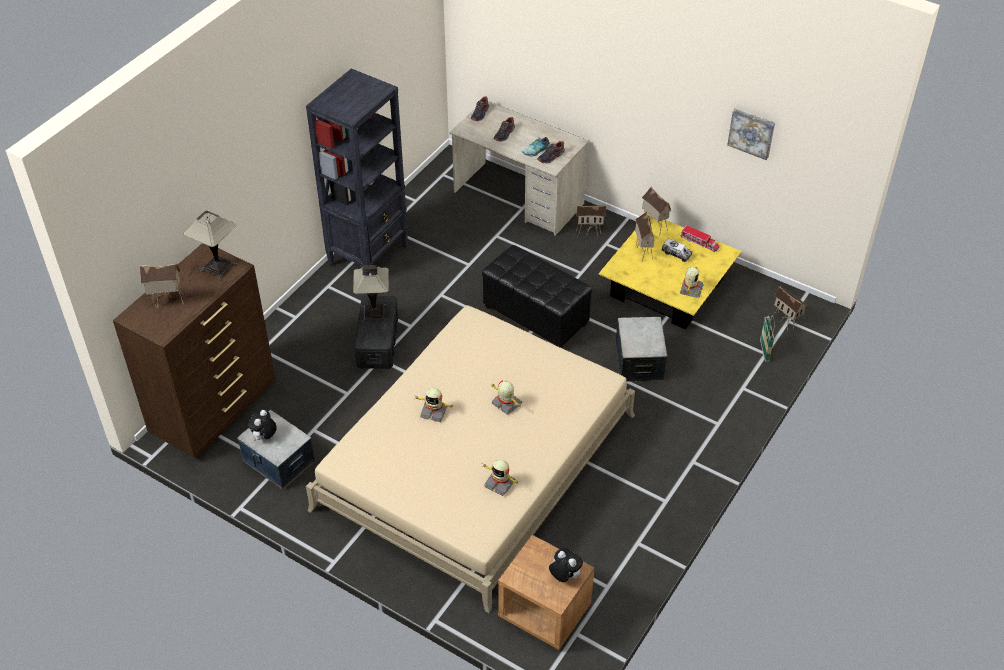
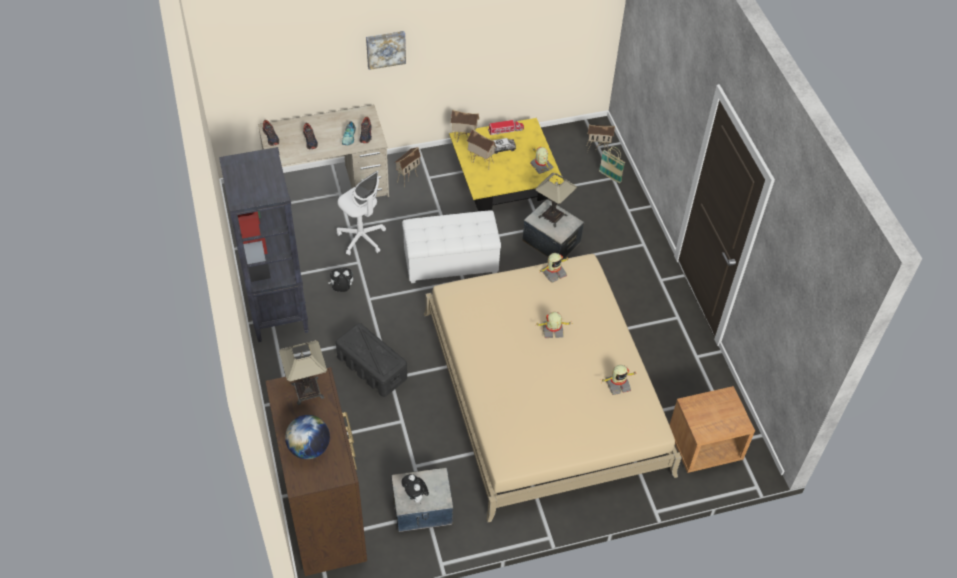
camera: 50 degrees left, 5 degrees up
toy house [139,264,184,308] -> globe [285,415,330,459]
table lamp [353,265,389,323] -> table lamp moved to [535,173,577,227]
toy robot [415,388,453,422] -> toy robot moved to [539,253,570,283]
black ottoman [482,245,592,348] -> white ottoman [402,211,501,283]
plush toy [549,548,583,582] -> plush toy moved to [328,268,353,292]
picture [727,108,775,160] -> picture moved to [366,31,406,70]
none -> white office chair [337,171,386,255]

